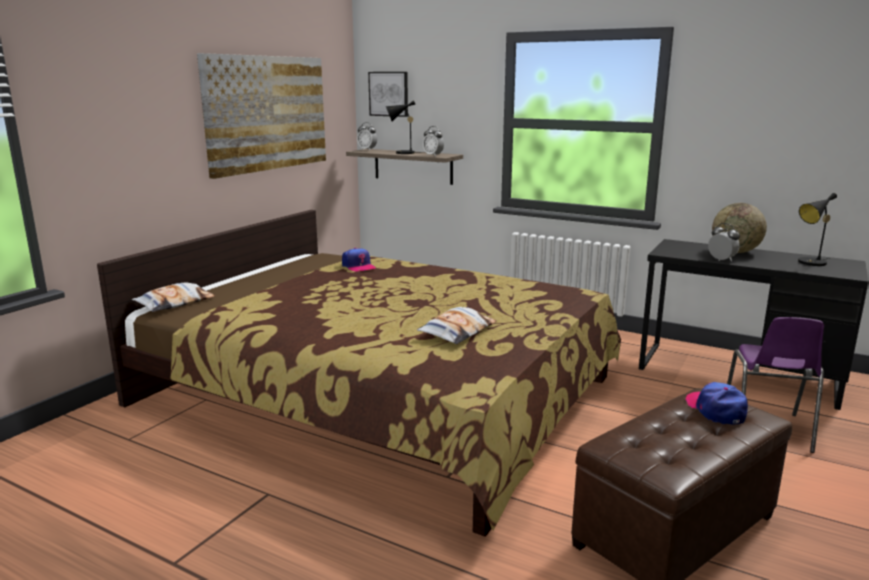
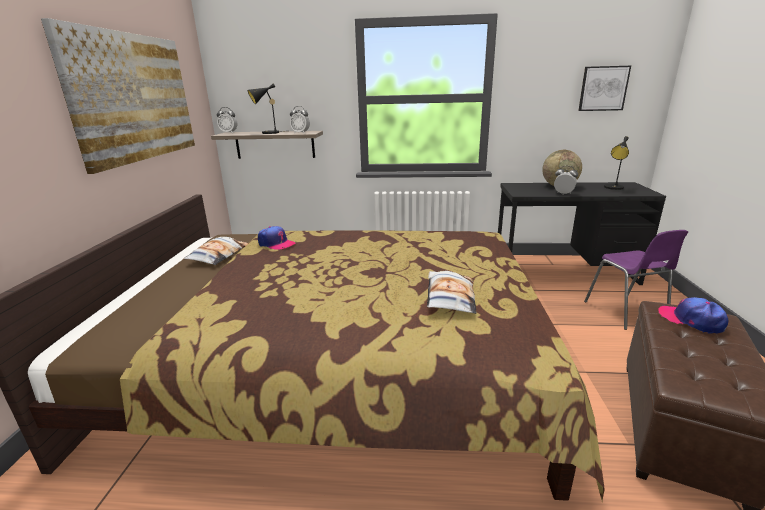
camera: 25 degrees left, 5 degrees up
pillow [132,283,215,312] -> pillow moved to [184,237,249,265]
picture [368,72,408,117] -> picture moved to [578,66,631,111]

